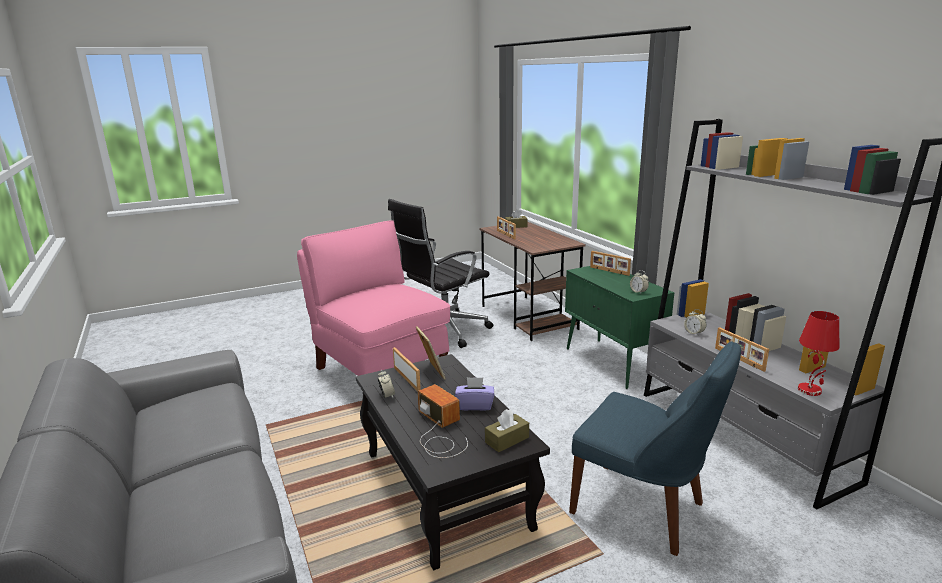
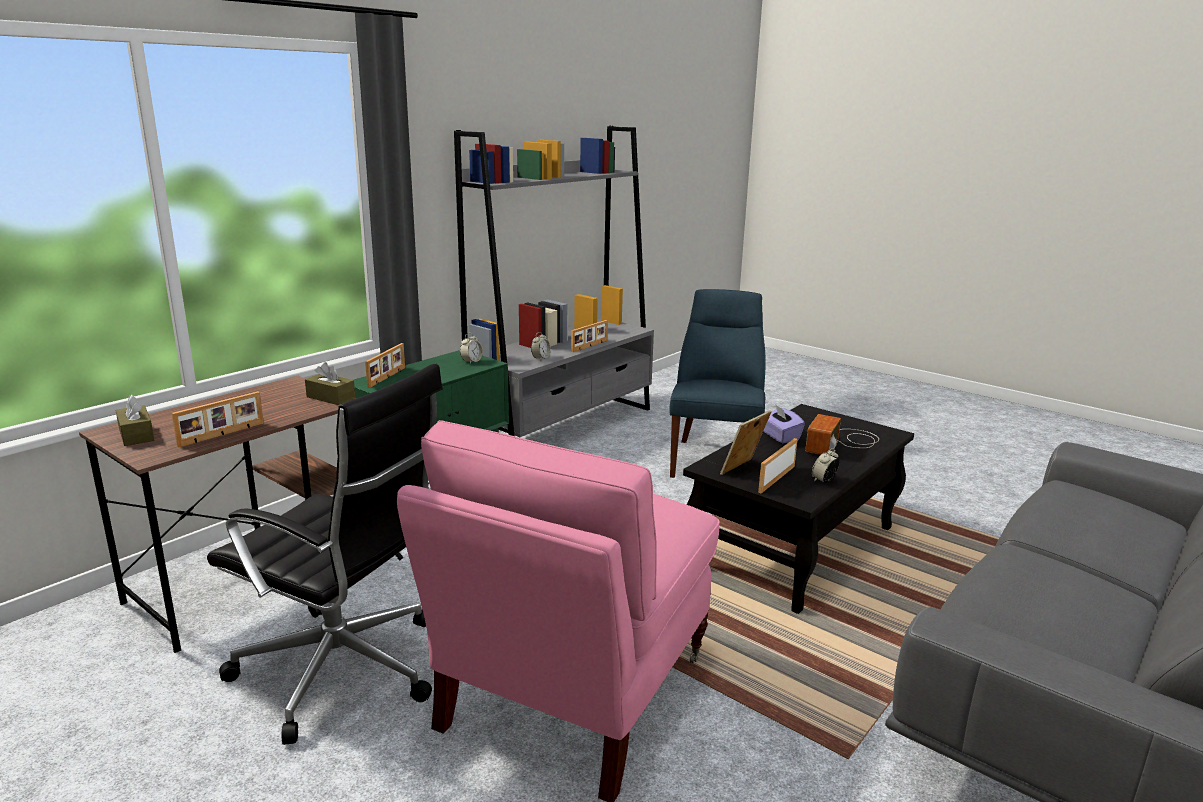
camera: 115 degrees left, 0 degrees up
brown tissue box [485,409,529,452] -> brown tissue box moved to [305,362,355,405]
red table lamp [798,311,839,396] -> none

